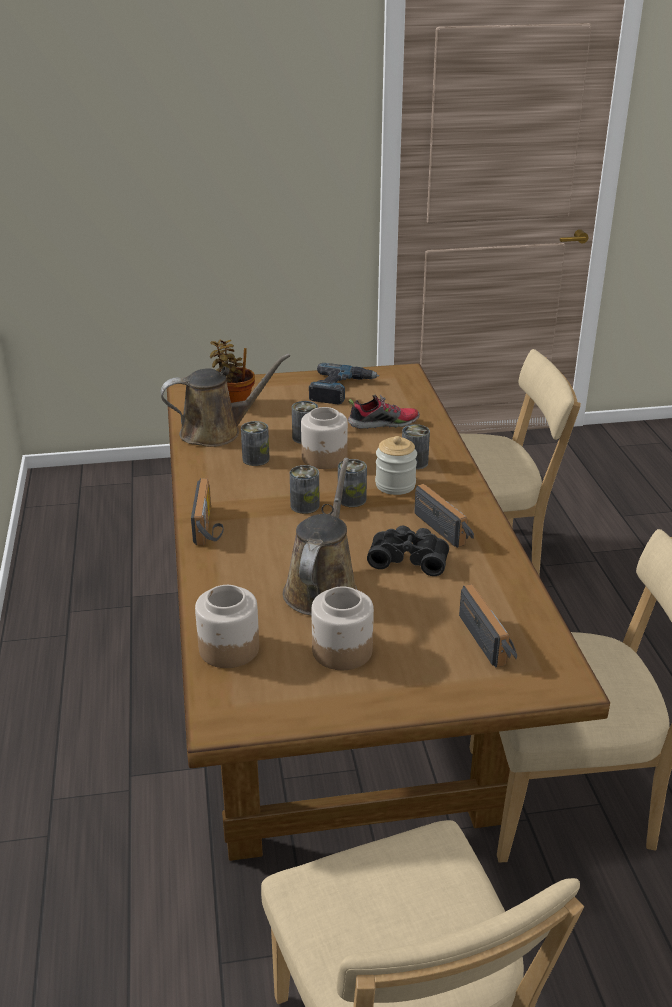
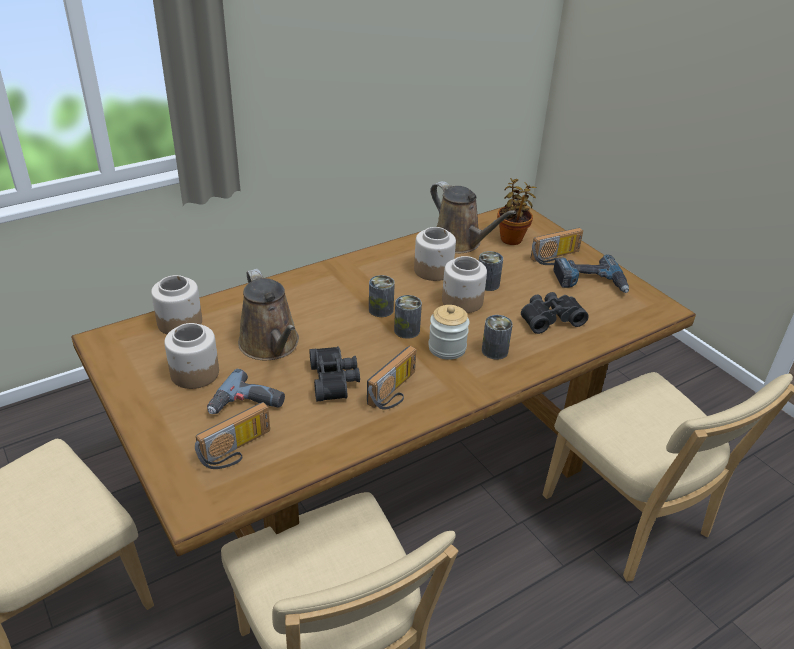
camera: 65 degrees right, 5 degrees up
radio [191,478,224,545] -> radio moved to [531,228,583,265]
can [241,421,270,466] -> jar [414,227,456,281]
brown watering can [283,458,358,616] -> brown watering can turned 75 degrees clockwise [238,269,299,360]
shoe [348,394,420,429] -> black binoculars [521,292,589,334]
none -> power drill [207,369,285,414]

